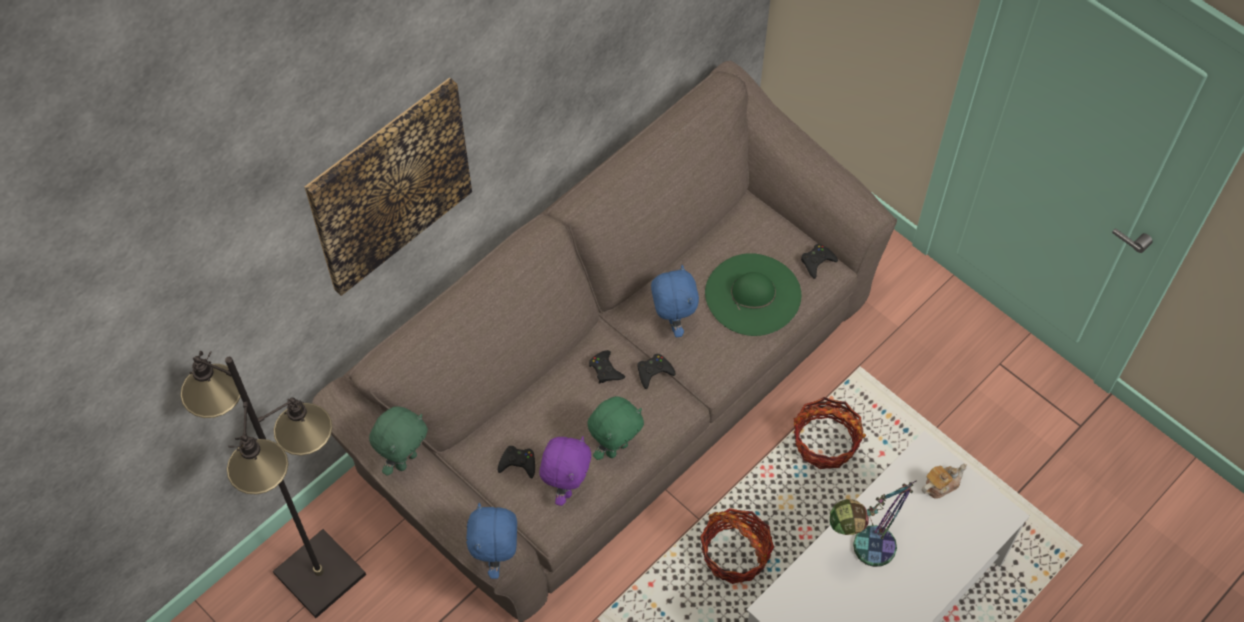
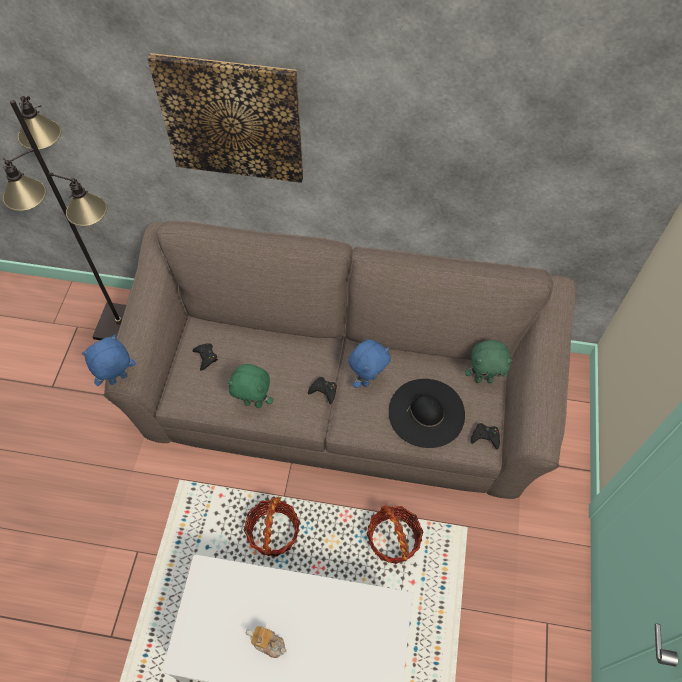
camera: 55 degrees right, 0 degrees up
green plush toy [369,407,428,476] -> green plush toy moved to [465,340,513,383]
purple plush toy [539,436,591,506] -> none
black game controller [589,350,625,384] -> none
green hat [705,253,801,336] -> black hat [389,379,465,448]
table lamp [830,481,916,567] -> none
teapot [922,464,967,499] -> teapot moved to [246,626,286,658]

